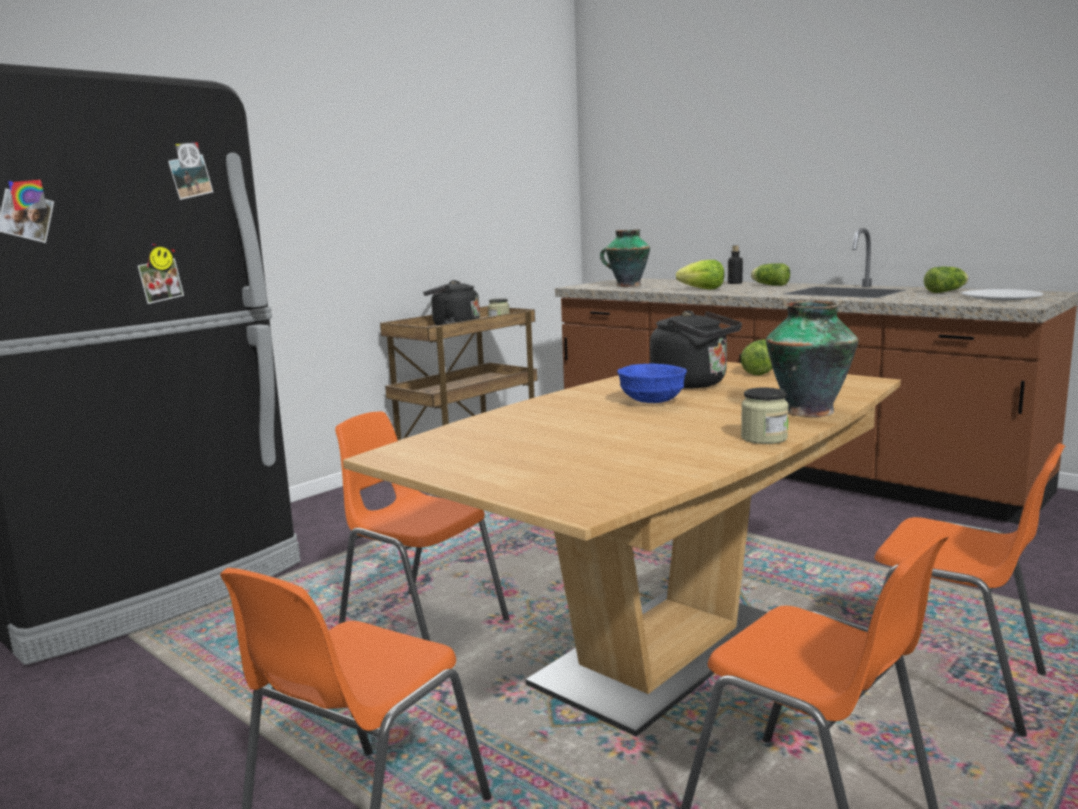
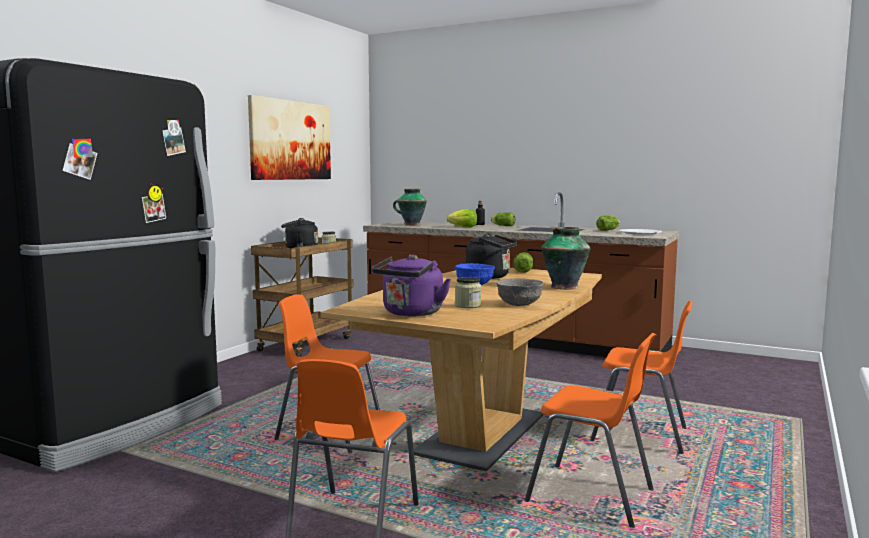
camera: 15 degrees left, 5 degrees down
jar [741,388,789,444] -> jar moved to [455,277,481,308]
none -> picture [248,95,331,180]
none -> purple kettle [372,255,451,316]
none -> grey bowl [496,278,544,306]

